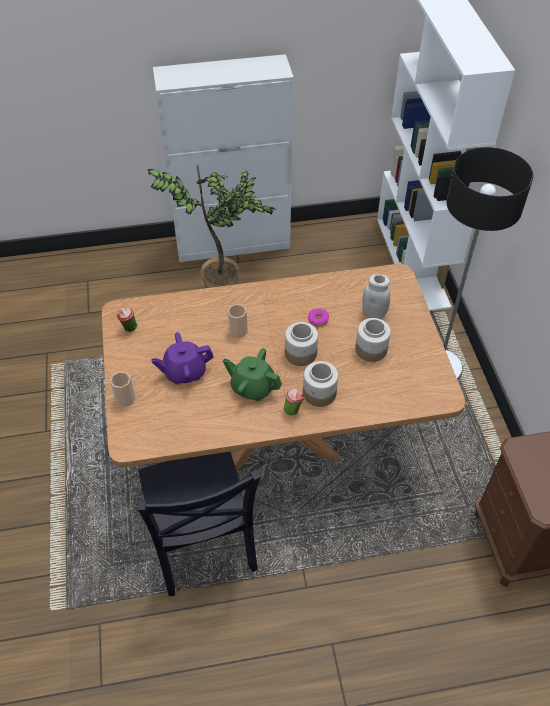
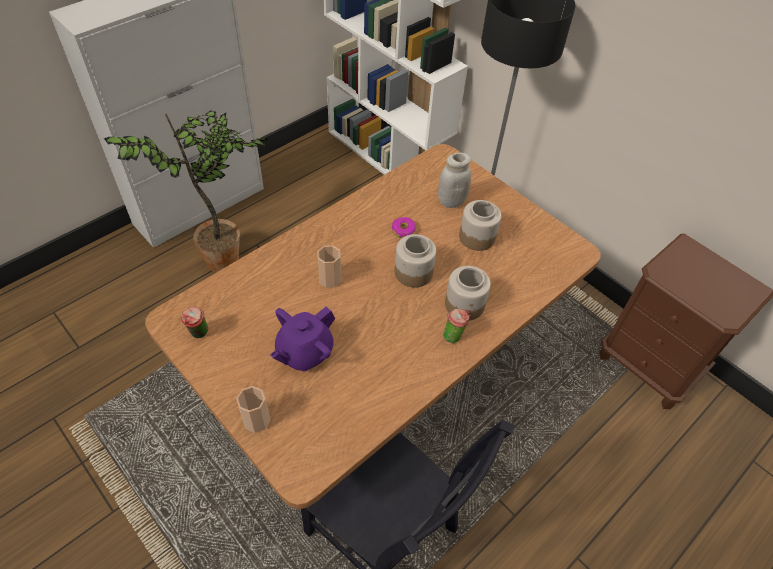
camera: 35 degrees left, 0 degrees up
green teapot [223,348,282,401] -> none

